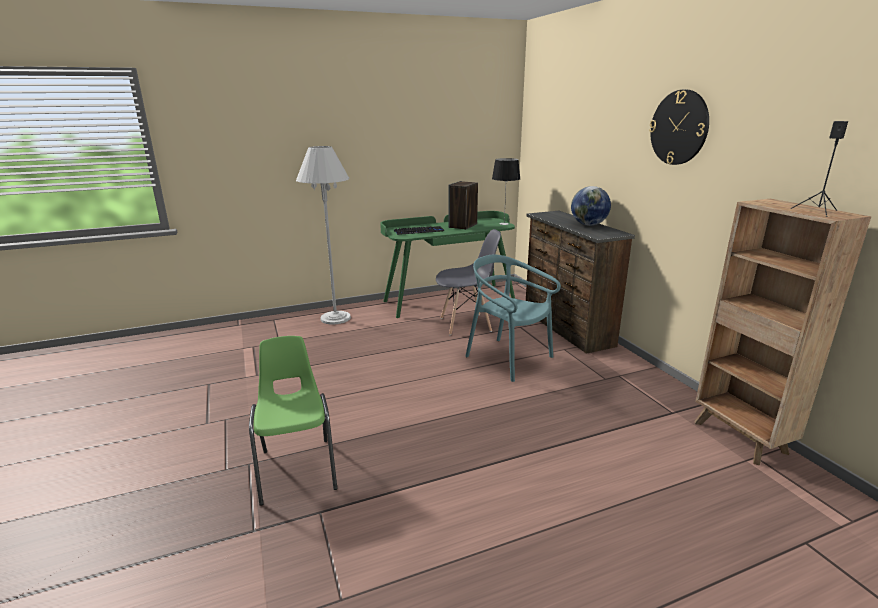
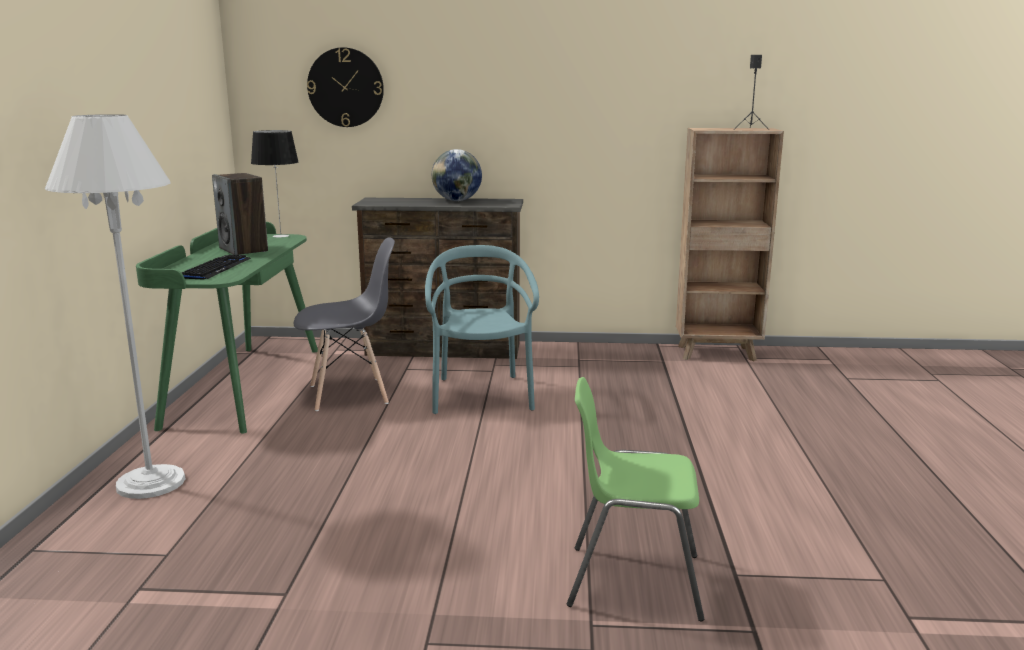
camera: 65 degrees left, 5 degrees down
grey chair [436,229,501,335] -> grey chair turned 60 degrees clockwise [294,237,395,411]
turquoise chair [465,255,561,382] -> turquoise chair turned 105 degrees clockwise [425,245,539,414]
wall clock [649,89,709,165] -> wall clock moved to [307,47,384,127]

